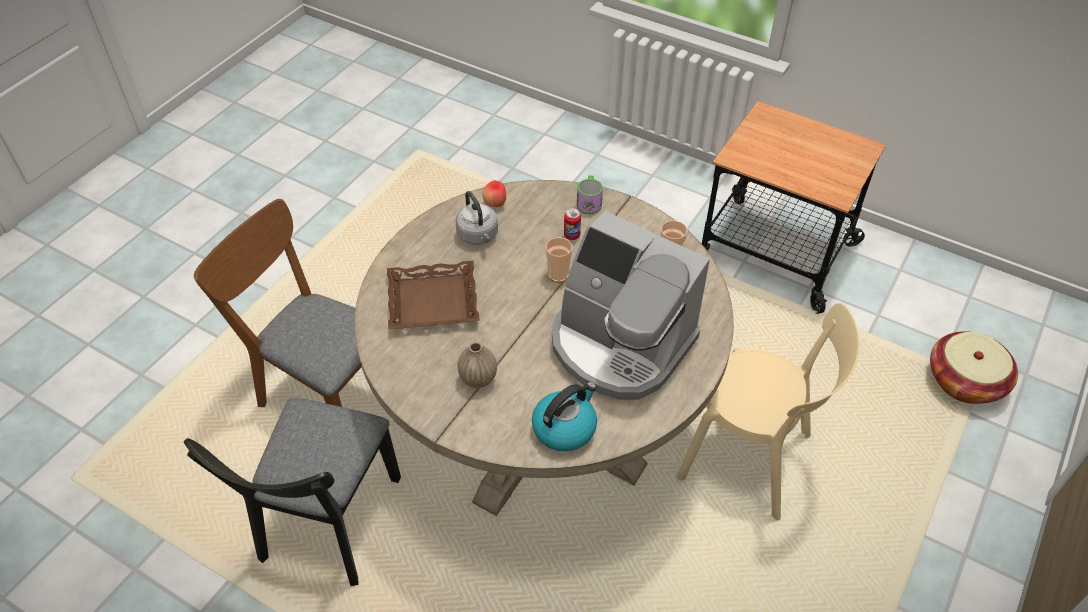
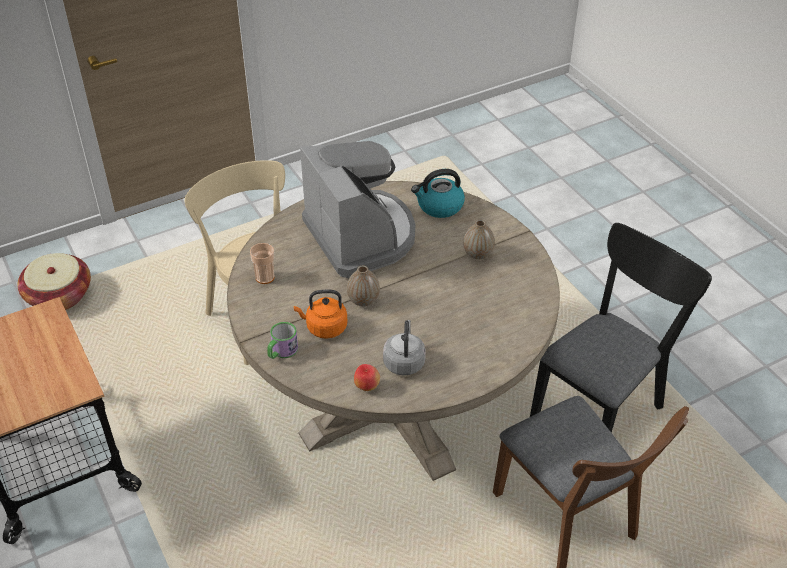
camera: 150 degrees left, 5 degrees down
brown tray [387,261,480,329] -> none
cup [545,237,573,283] -> vase [347,265,380,306]
can [564,208,581,240] -> orange kettle [294,290,348,339]

